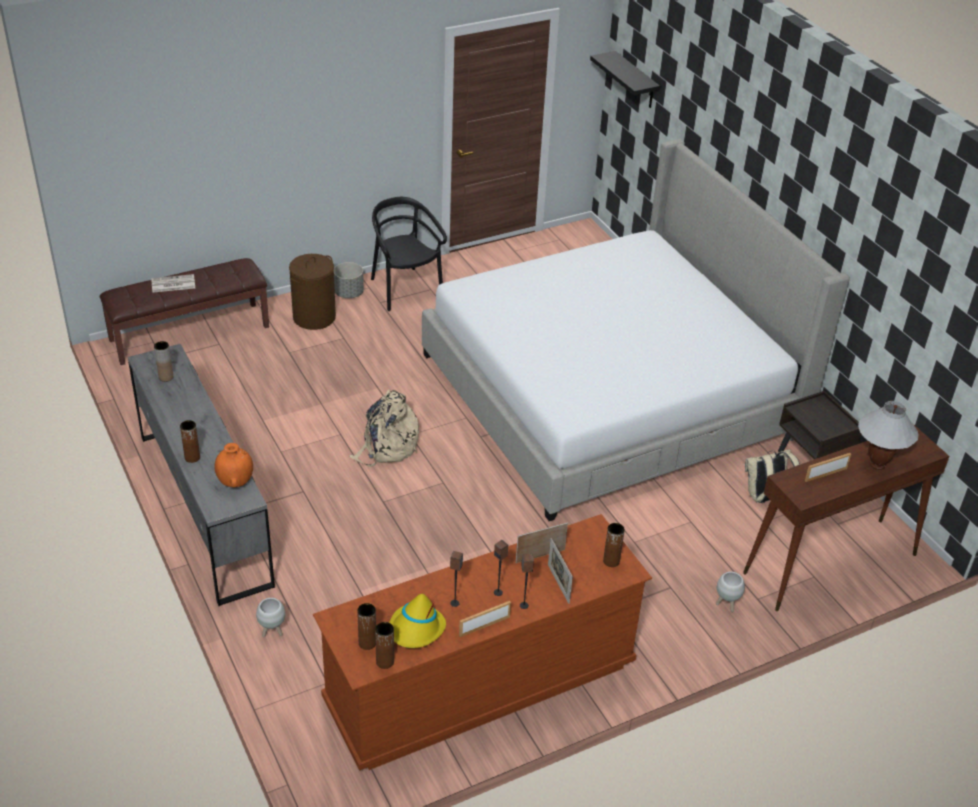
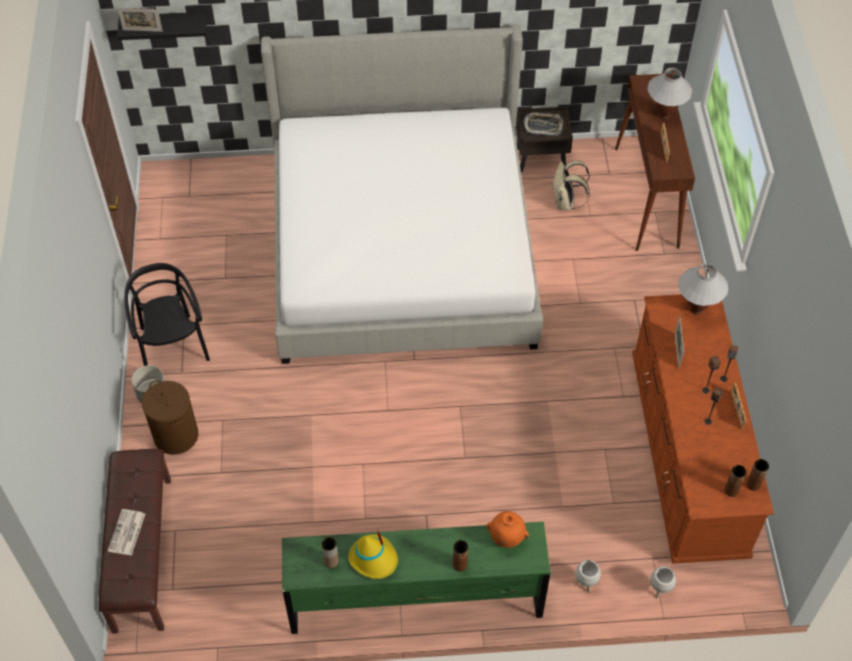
camera: 65 degrees left, 15 degrees up
grey dresser [128,344,275,606] -> green dresser [282,522,551,634]
beige backpack [349,389,419,467] -> none
black chair [371,197,447,311] -> black chair turned 75 degrees clockwise [124,263,210,366]
yellow hat [389,594,446,648] -> yellow hat moved to [348,531,398,579]
picture frame [548,538,573,604] -> picture frame moved to [117,8,163,32]
brown vase [603,523,625,567] -> white table lamp [678,264,729,314]
white planter [716,572,745,612] -> white planter moved to [650,566,676,598]
none -> tray [523,112,563,136]

